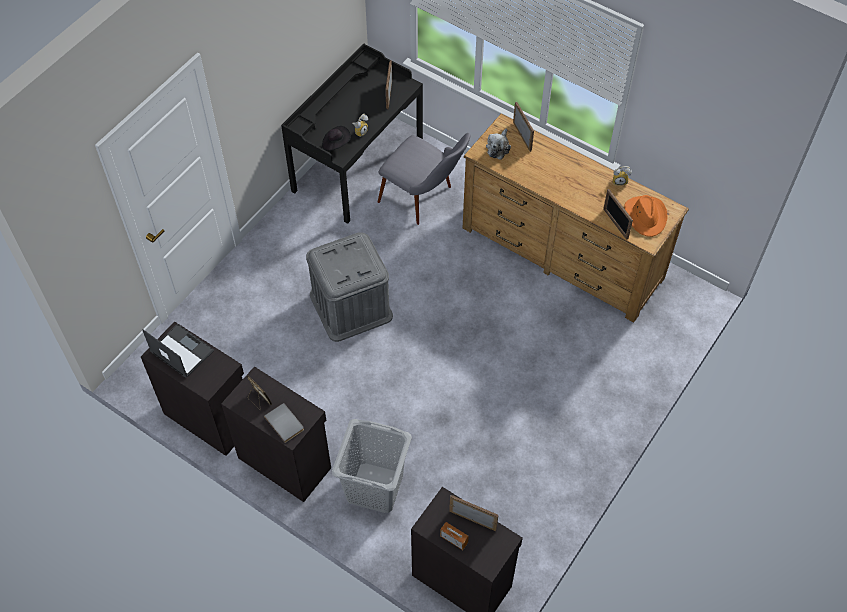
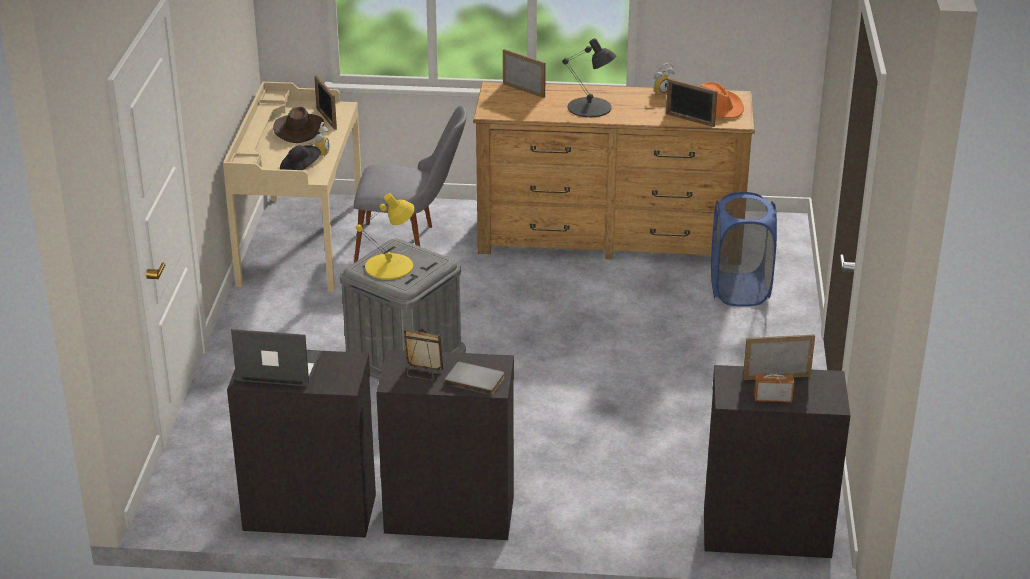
camera: 30 degrees left, 25 degrees down
black desk [281,44,423,224] -> beige desk [223,82,362,291]
grey laundry basket [332,419,412,513] -> none
plush toy [486,129,511,160] -> none
none -> brown hat [274,107,324,143]
none -> yellow table lamp [356,193,415,280]
none -> black table lamp [562,38,616,117]
none -> blue laundry basket [711,192,777,306]

